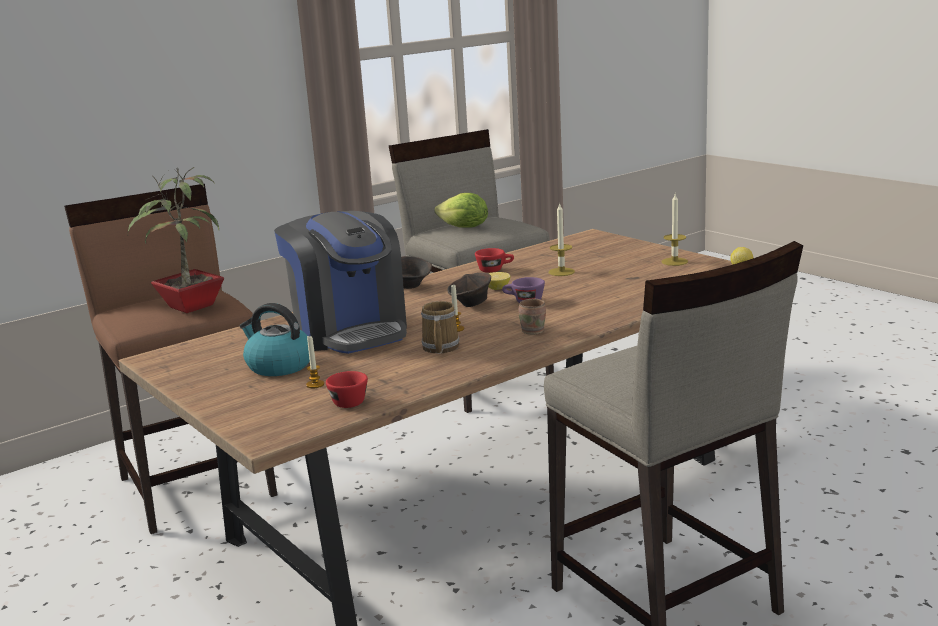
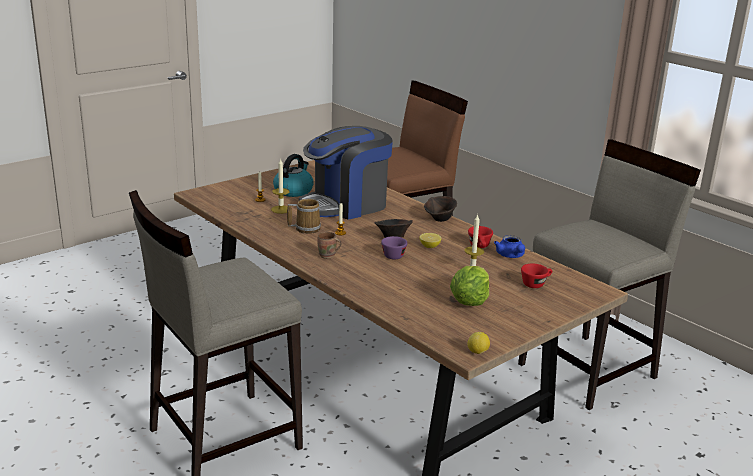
camera: 85 degrees right, 5 degrees up
potted plant [128,167,224,313] -> none
red cup [326,371,368,408] -> red cup moved to [521,264,553,288]
lettuce [434,193,488,228] -> lettuce moved to [450,266,489,306]
candle [661,194,688,266] -> candle moved to [271,158,290,214]
none -> blue teapot [494,235,525,258]

